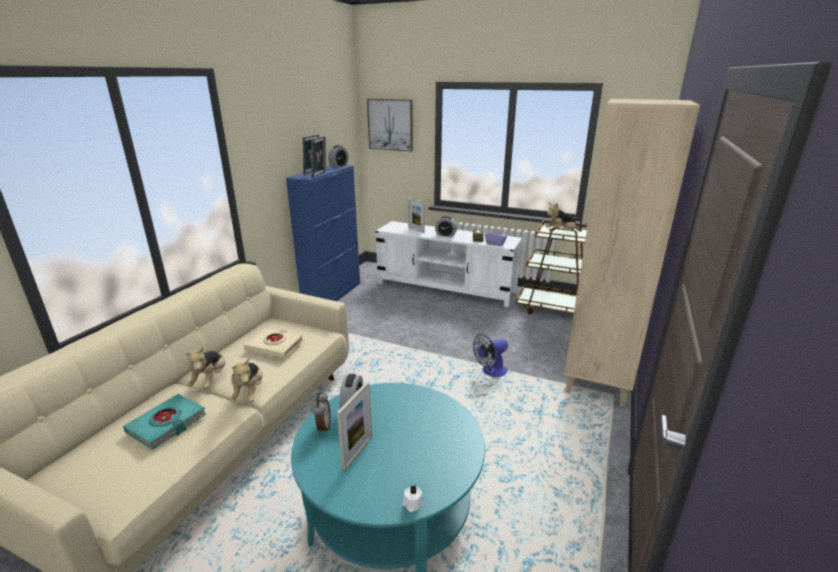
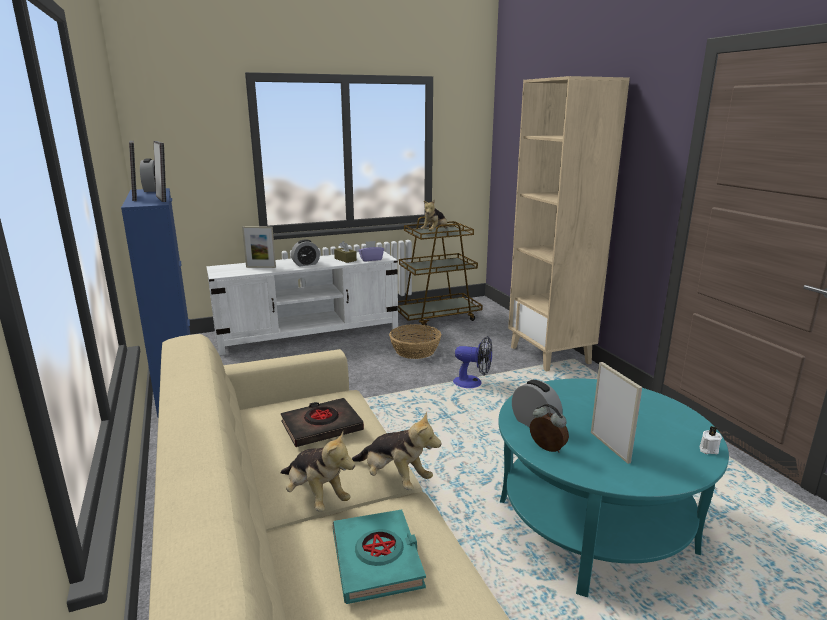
camera: 45 degrees left, 5 degrees down
beige book [244,328,303,358] -> black book [281,398,364,447]
picture [367,99,413,151] -> none
fan [473,334,508,377] -> fan turned 90 degrees counterclockwise [453,336,492,388]
none -> basket [389,324,441,359]

